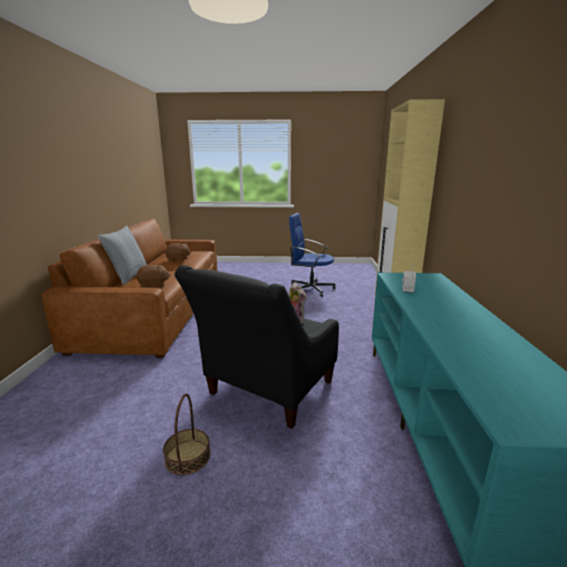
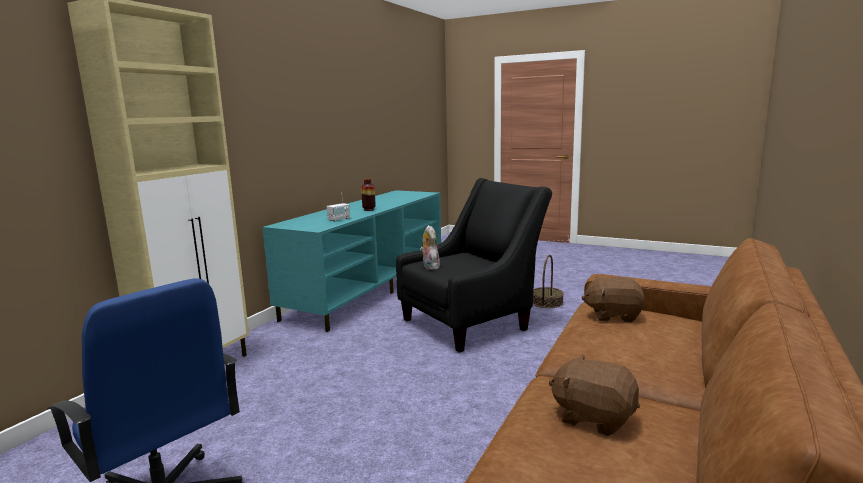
camera: 155 degrees left, 5 degrees down
pillow [98,225,147,285] -> none
none -> vase [361,178,376,211]

